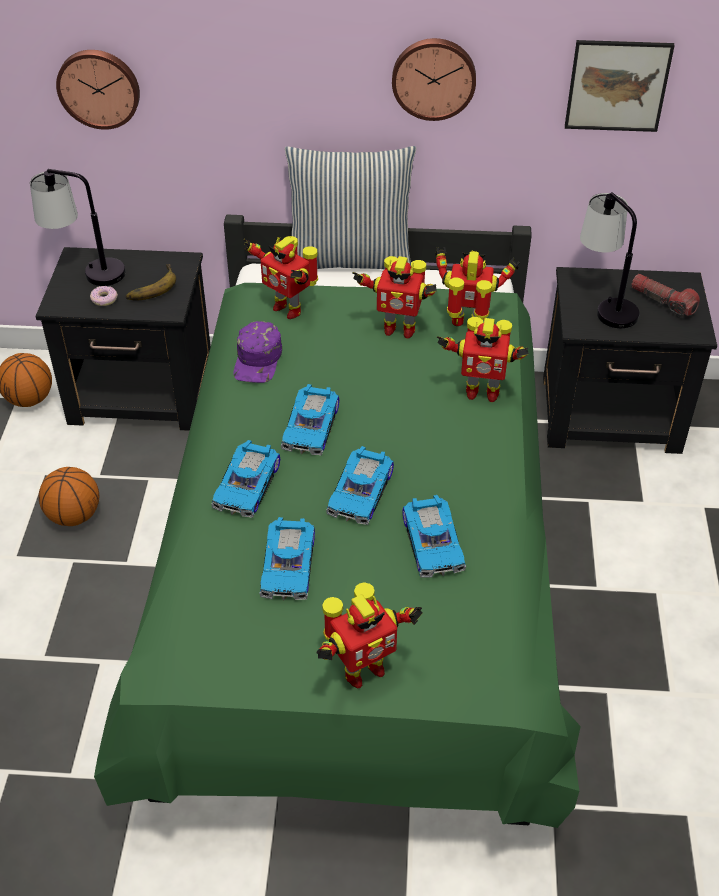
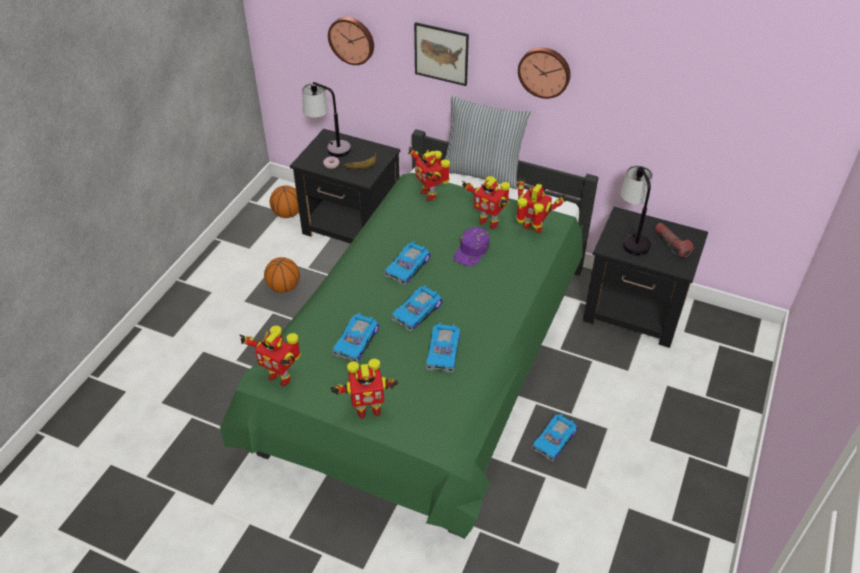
camera: 20 degrees right, 0 degrees up
toy car [211,440,280,518] -> toy car moved to [532,414,578,461]
purple cap [233,321,282,383] -> purple cap moved to [453,227,489,266]
toy robot [437,317,529,402] -> toy robot moved to [239,326,301,387]
picture [565,40,675,132] -> picture moved to [414,22,469,86]

